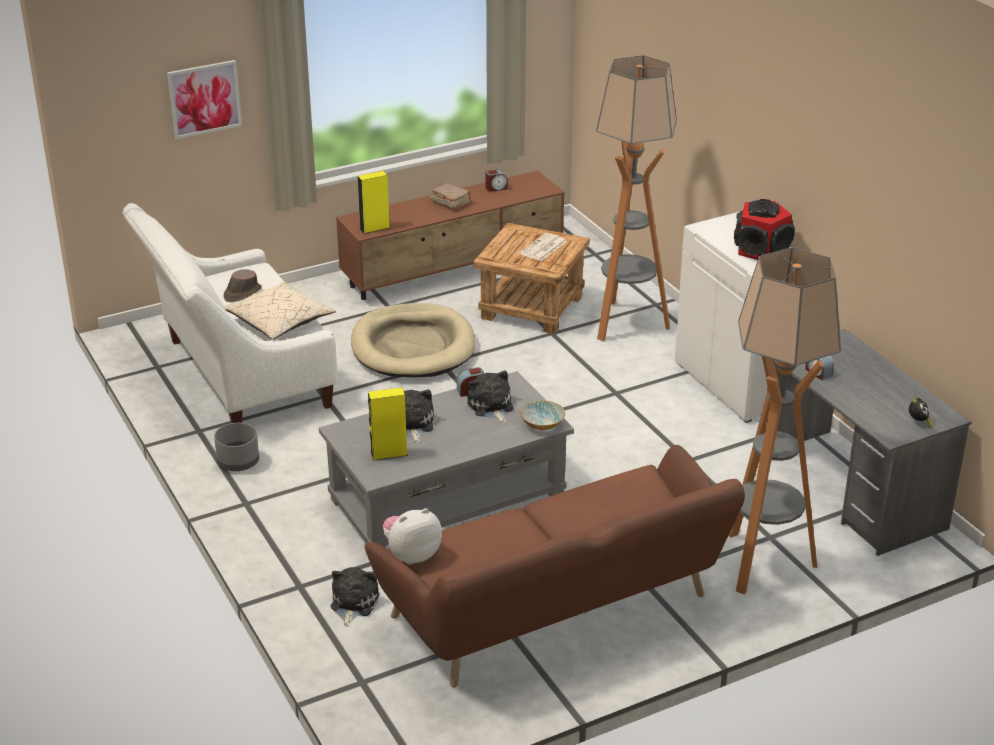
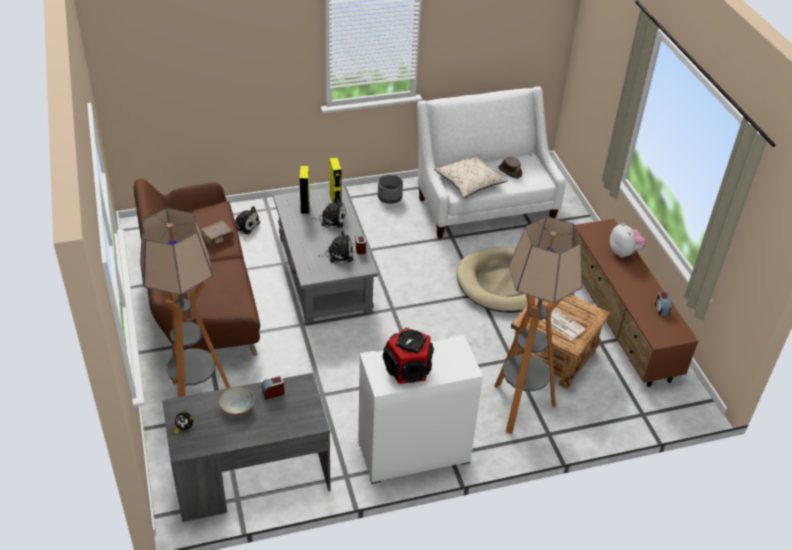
camera: 100 degrees right, 10 degrees up
picture [167,60,242,139] -> none
yellow speaker [358,171,390,234] -> yellow speaker moved to [329,158,341,203]
plush toy [383,508,442,565] -> plush toy moved to [610,223,646,258]
brown book [430,183,471,209] -> brown book moved to [201,221,234,246]
bowl [520,401,565,430] -> bowl moved to [219,387,255,415]

